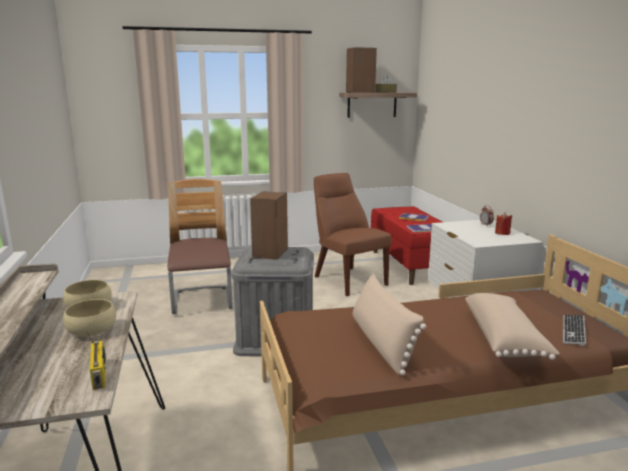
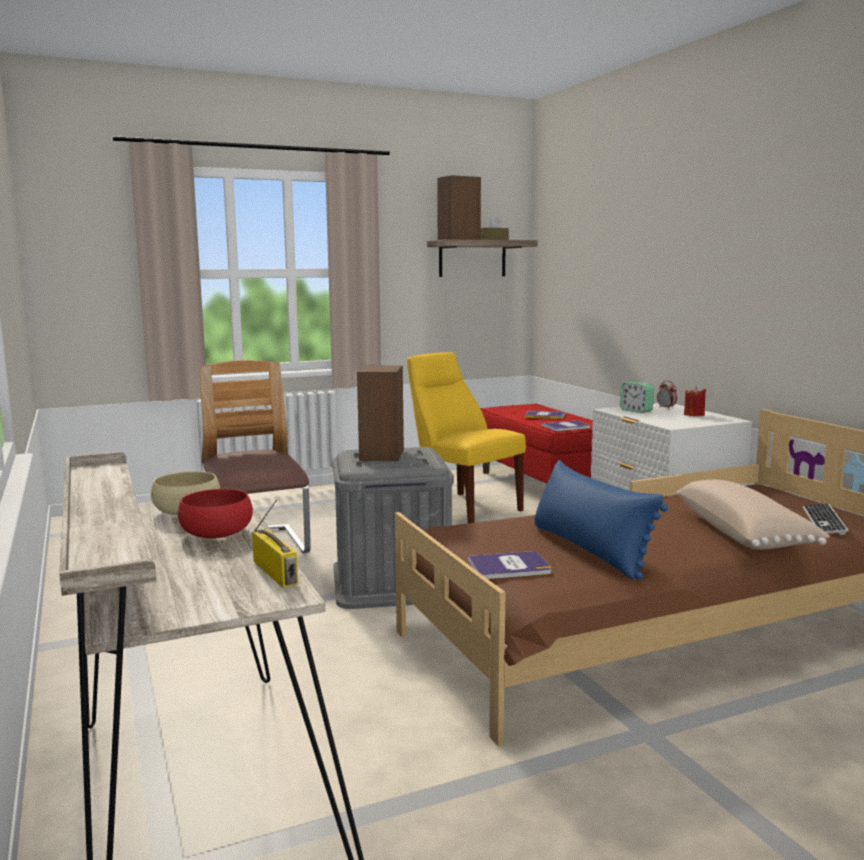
camera: 10 degrees left, 5 degrees down
beige bowl [63,299,116,336] -> red bowl [178,489,253,539]
brown chair [314,173,391,296] -> yellow chair [407,352,526,523]
beige pillow [353,273,426,375] -> blue pillow [534,460,668,580]
none -> book [468,551,551,579]
none -> alarm clock [620,382,654,413]

